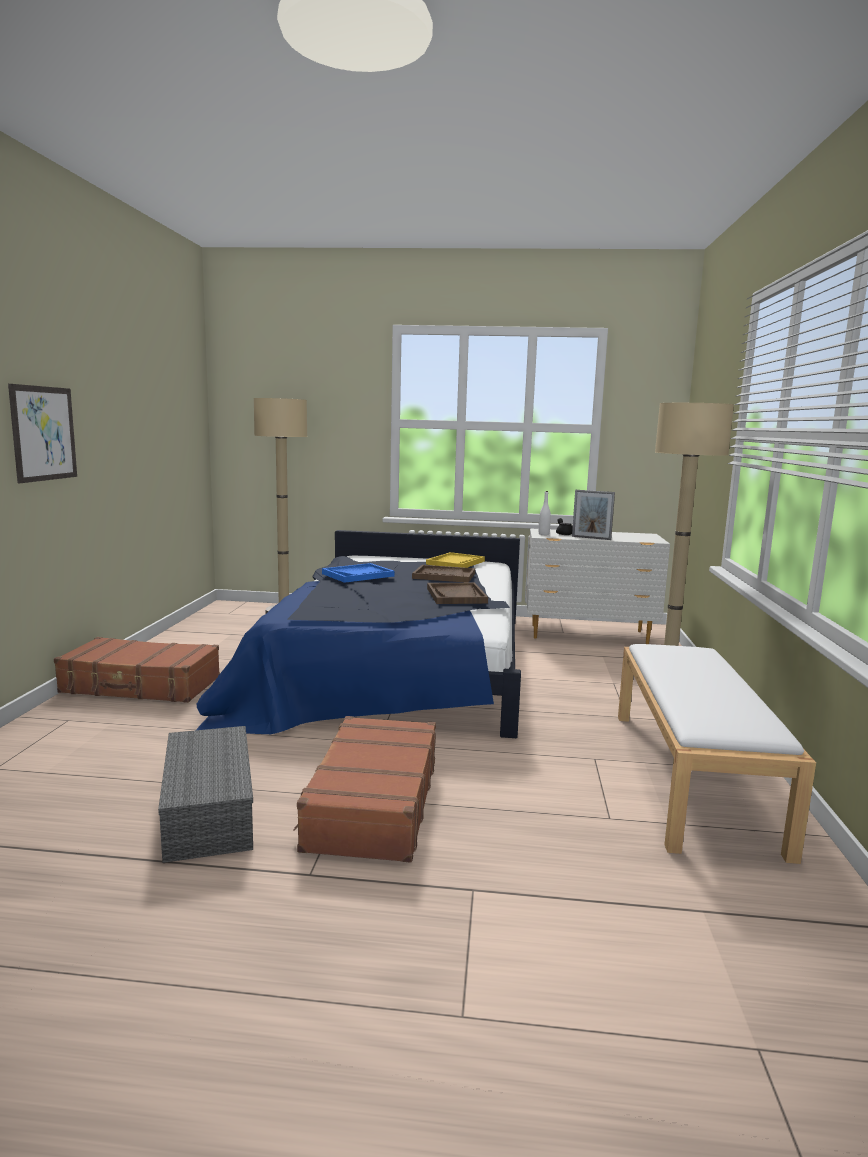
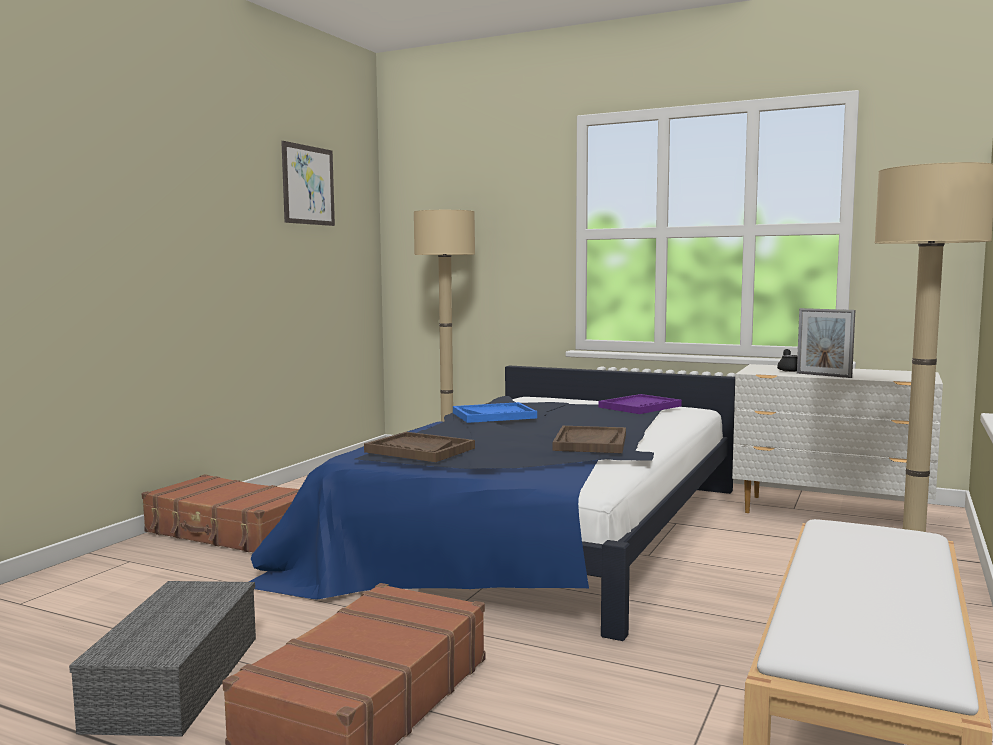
camera: 20 degrees right, 5 degrees down
picture [8,384,77,483] -> picture moved to [281,141,335,226]
brown tray [412,565,475,583] -> brown tray moved to [364,432,475,462]
yellow tray [426,552,485,568] -> purple tray [599,394,682,414]
white bottle [539,491,551,535] -> none

